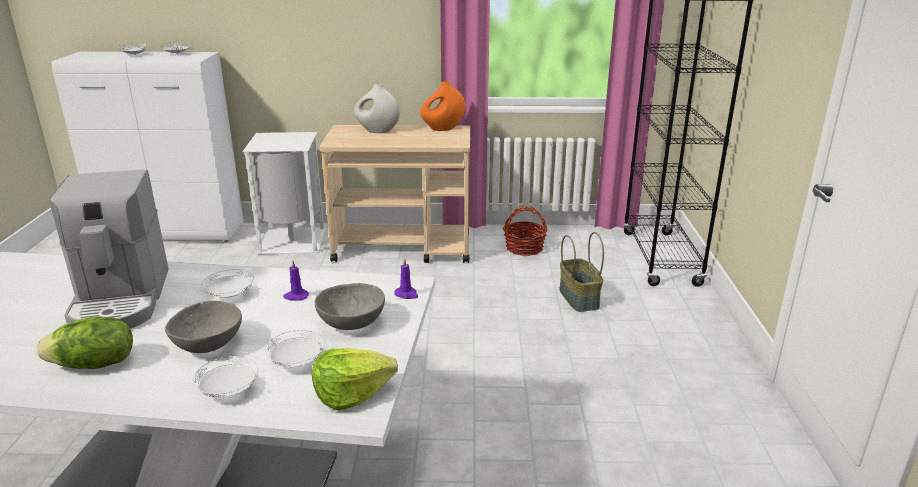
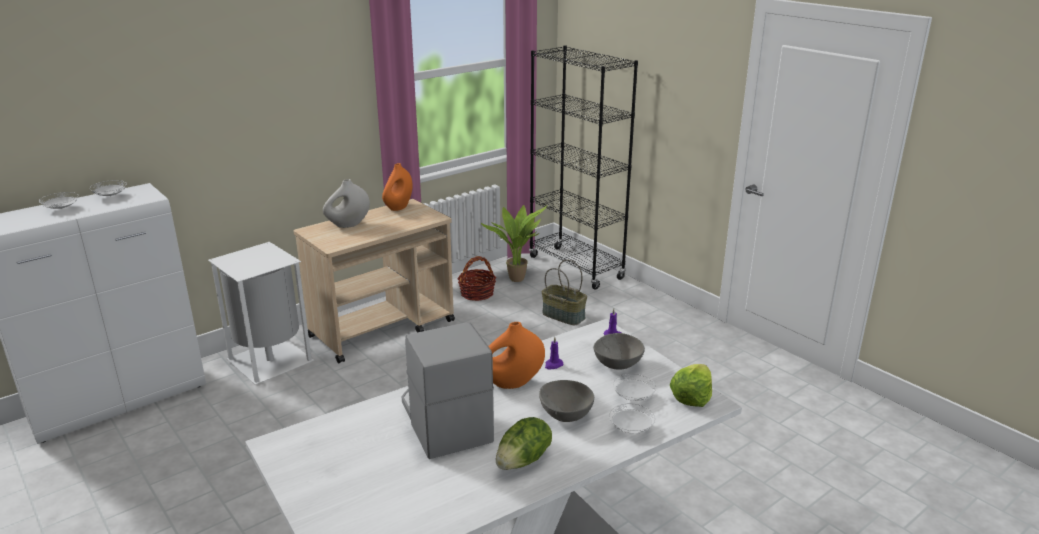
camera: 40 degrees left, 0 degrees up
coffee machine [49,169,169,329] -> coffee machine turned 150 degrees counterclockwise [401,323,494,459]
white plate [202,269,254,298] -> orange vase [488,322,545,389]
none -> potted plant [481,205,547,282]

